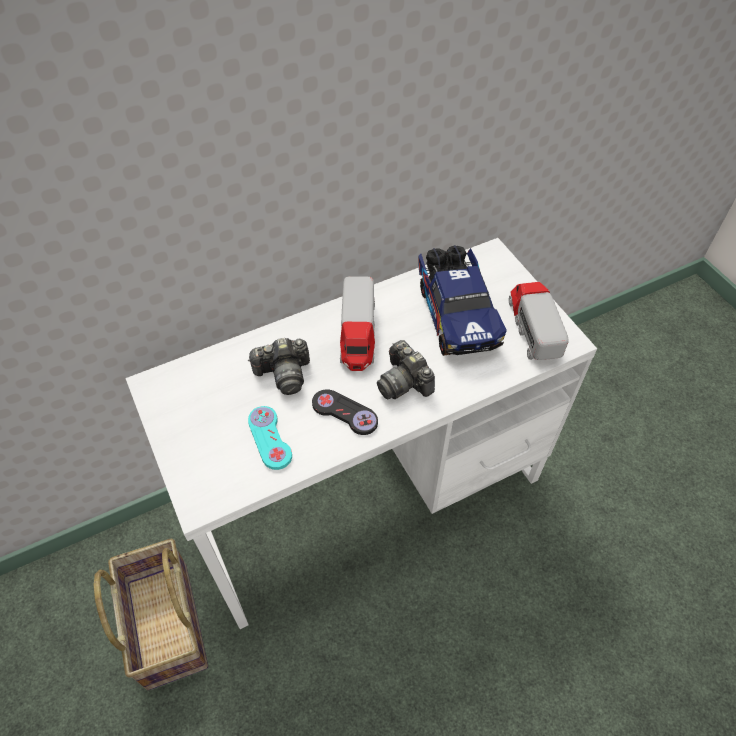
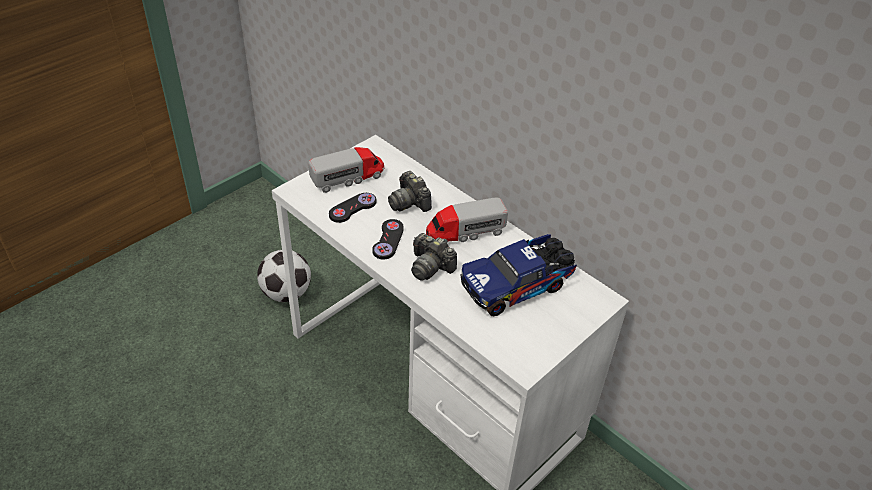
camera: 70 degrees right, 10 degrees down
basket [94,539,208,690] -> football [257,250,311,302]
turquoise game controller [248,406,292,470] -> black game controller [329,193,376,223]
camera [377,340,435,399] -> camera turned 90 degrees counterclockwise [411,233,457,281]
toy truck [509,282,569,360] -> toy truck moved to [308,147,384,193]

